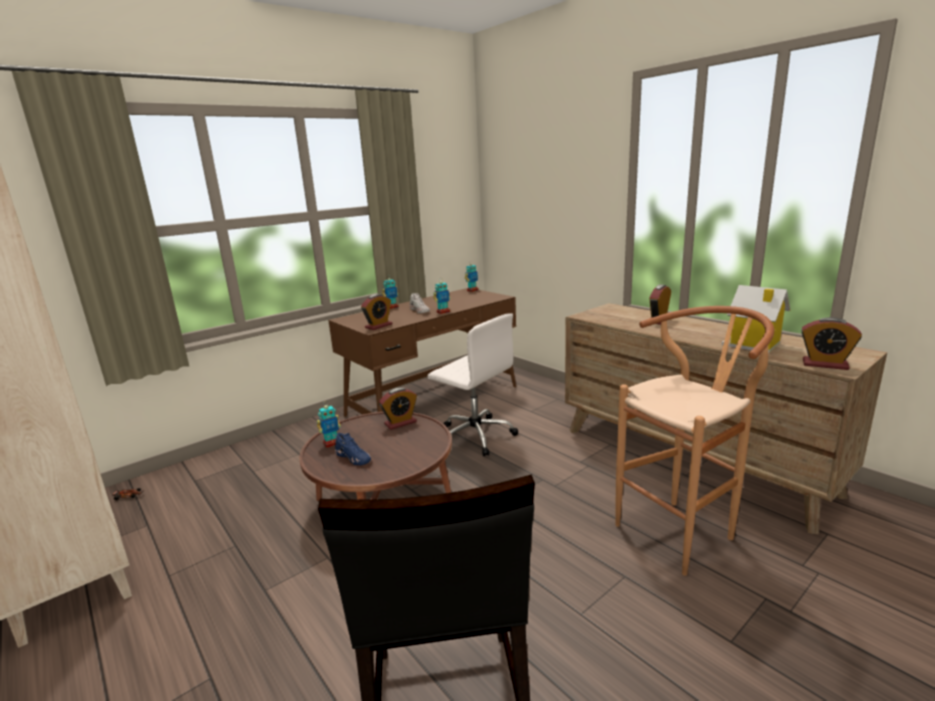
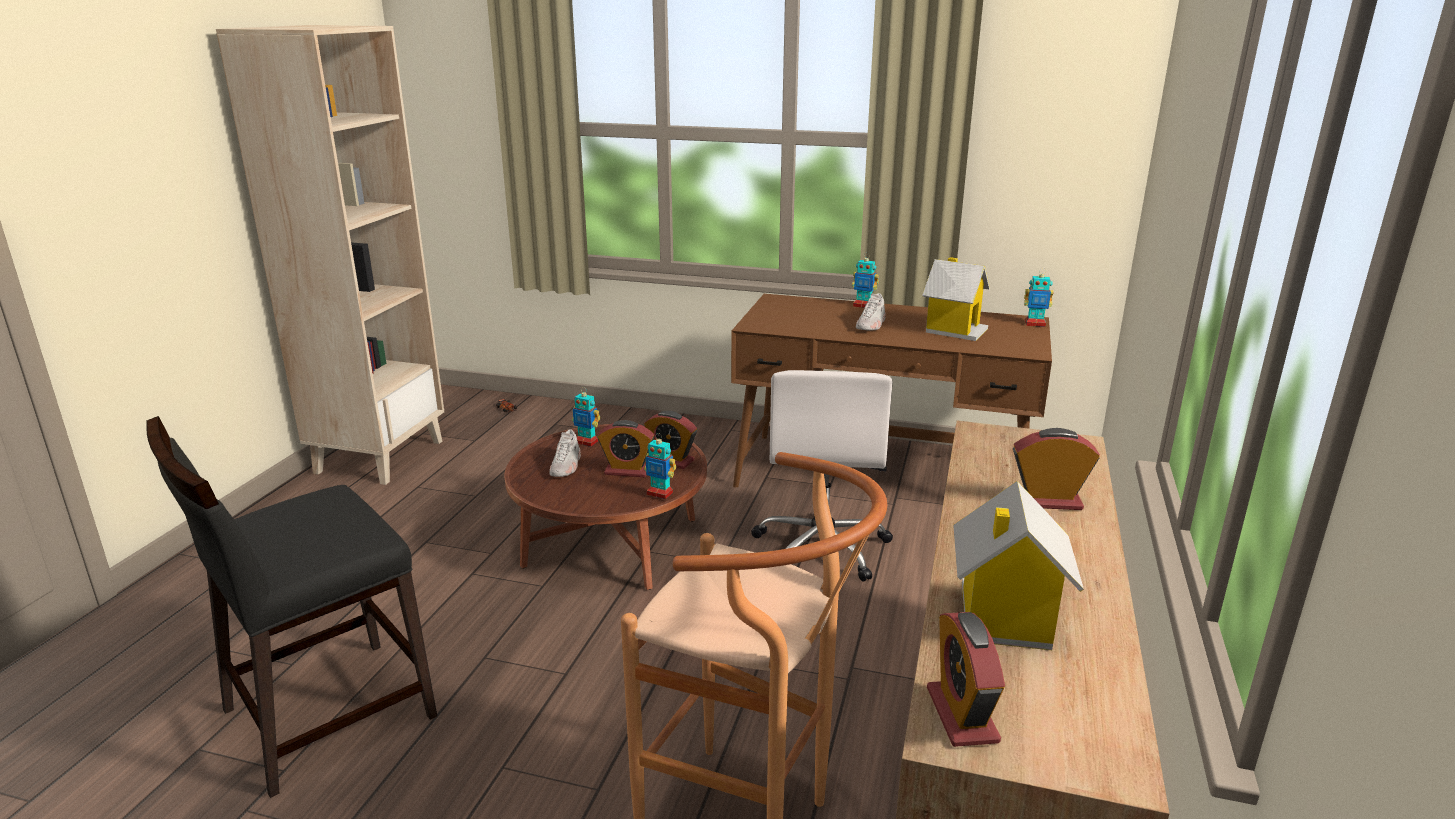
camera: 55 degrees right, 5 degrees up
blue shoe [335,433,371,466] -> white shoe [550,429,581,477]
alarm clock [361,294,393,330] -> alarm clock moved to [598,420,655,477]
toy robot [433,281,450,314] -> toy robot moved to [644,433,676,499]
none -> toy house [922,257,990,341]

